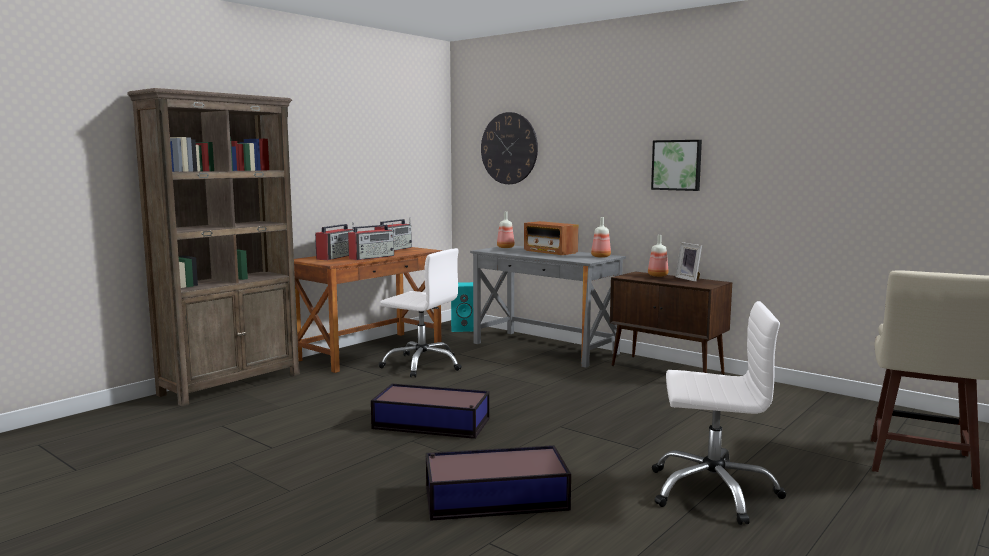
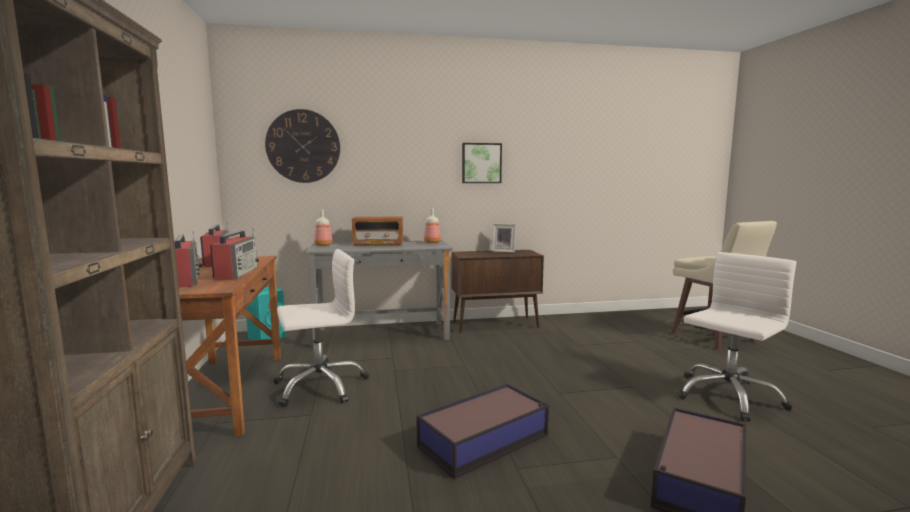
camera: 50 degrees left, 0 degrees up
bottle [648,235,668,277] -> none

